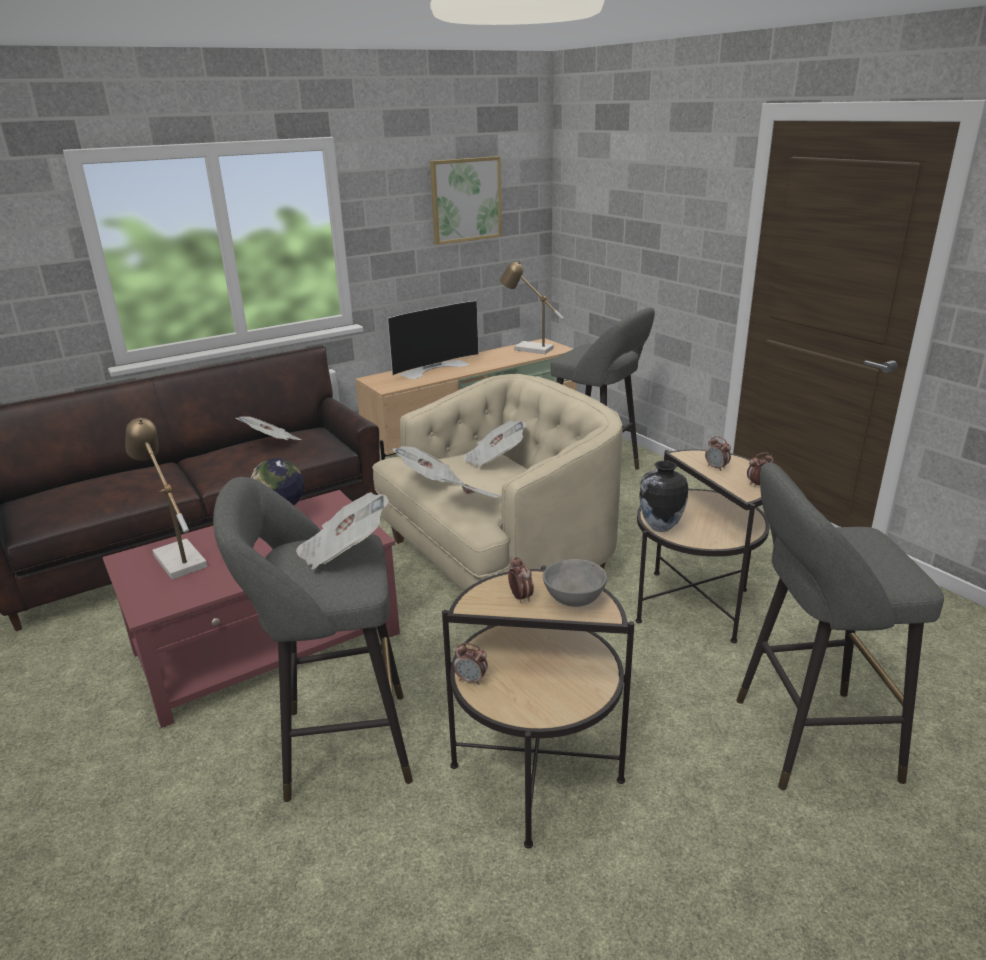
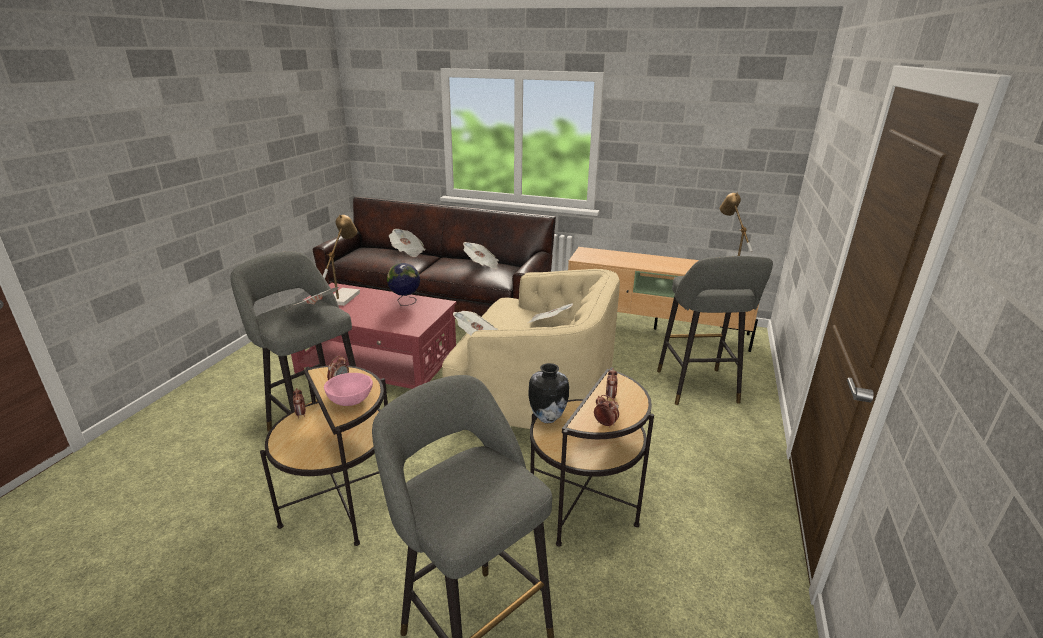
camera: 50 degrees right, 0 degrees up
television [387,301,479,379] -> none
newspaper [392,446,463,483] -> newspaper moved to [389,229,426,257]
picture [430,156,502,245] -> none
grey bowl [543,559,607,607] -> pink bowl [324,373,373,406]

